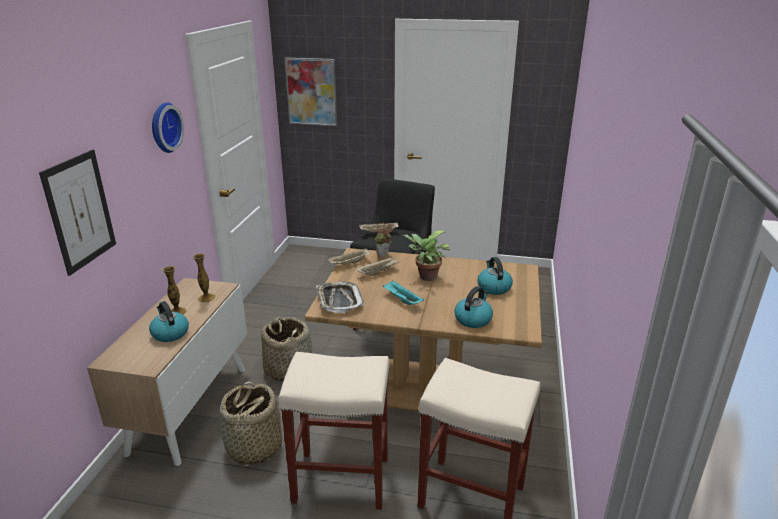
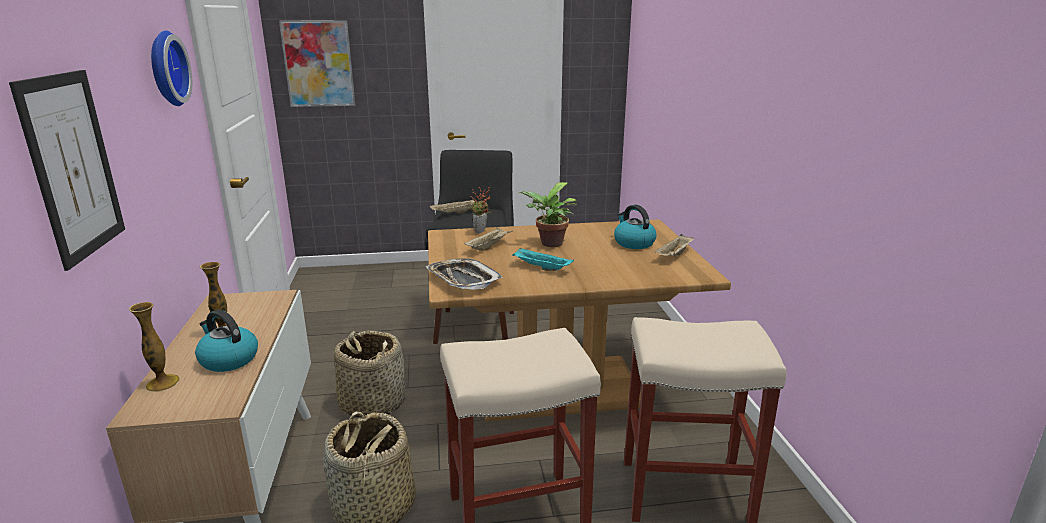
camera: 20 degrees left, 5 degrees down
vase [193,253,215,303] -> vase moved to [129,302,180,392]
beige tray [328,248,371,264] -> beige tray moved to [655,234,694,256]
kettle [454,286,493,328] -> none

